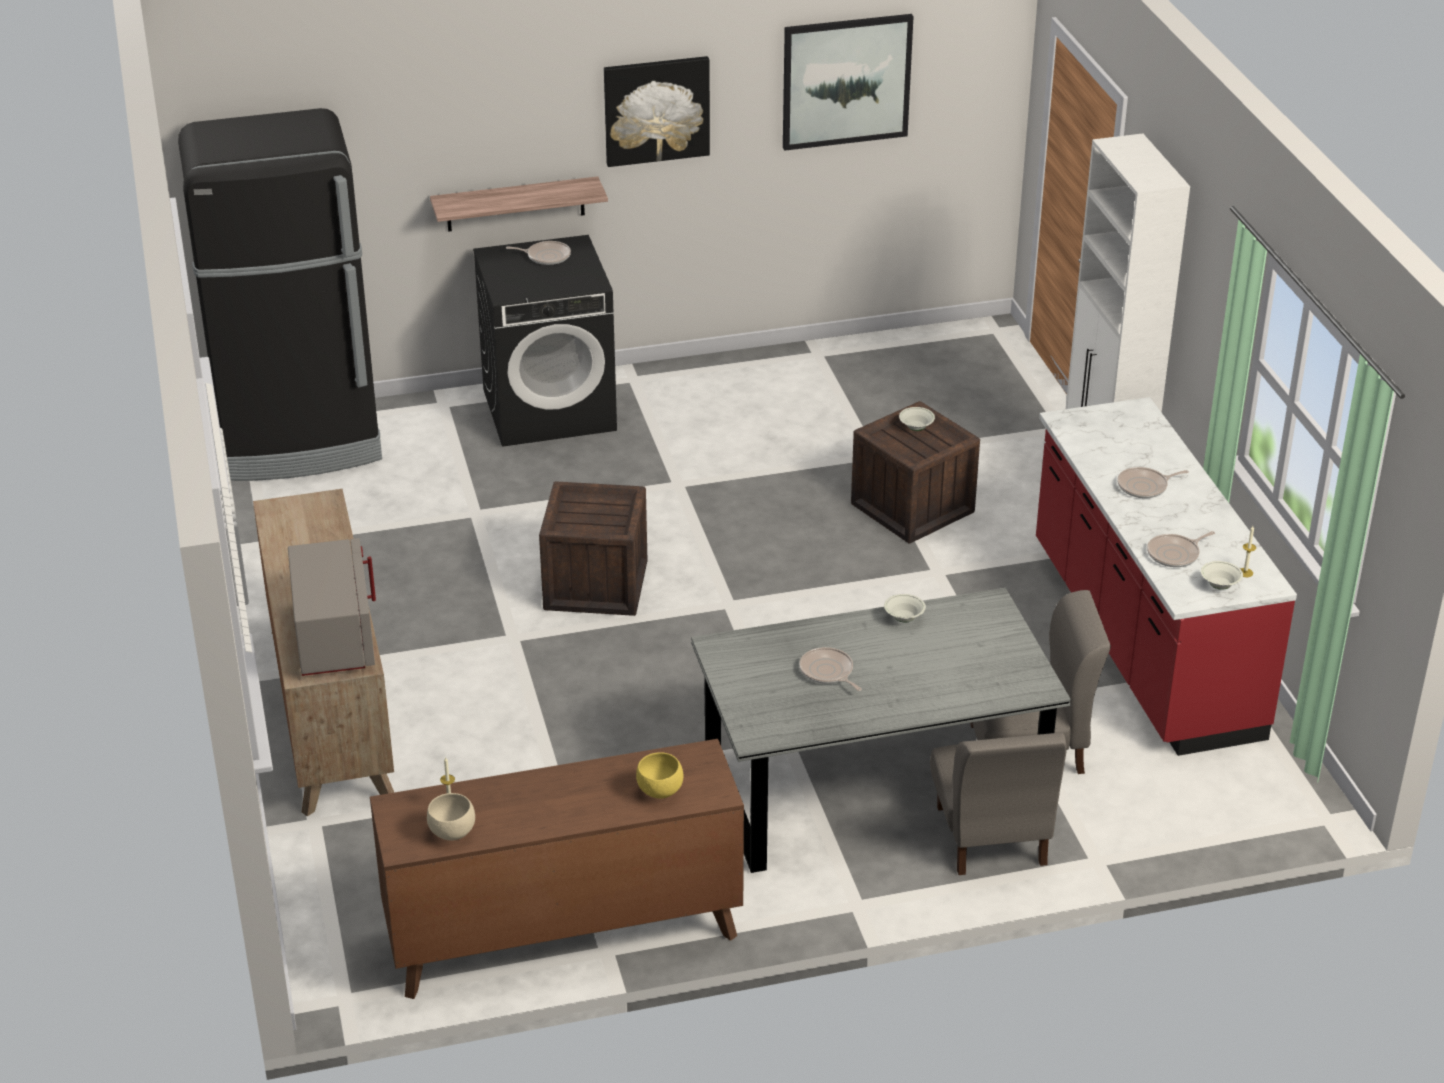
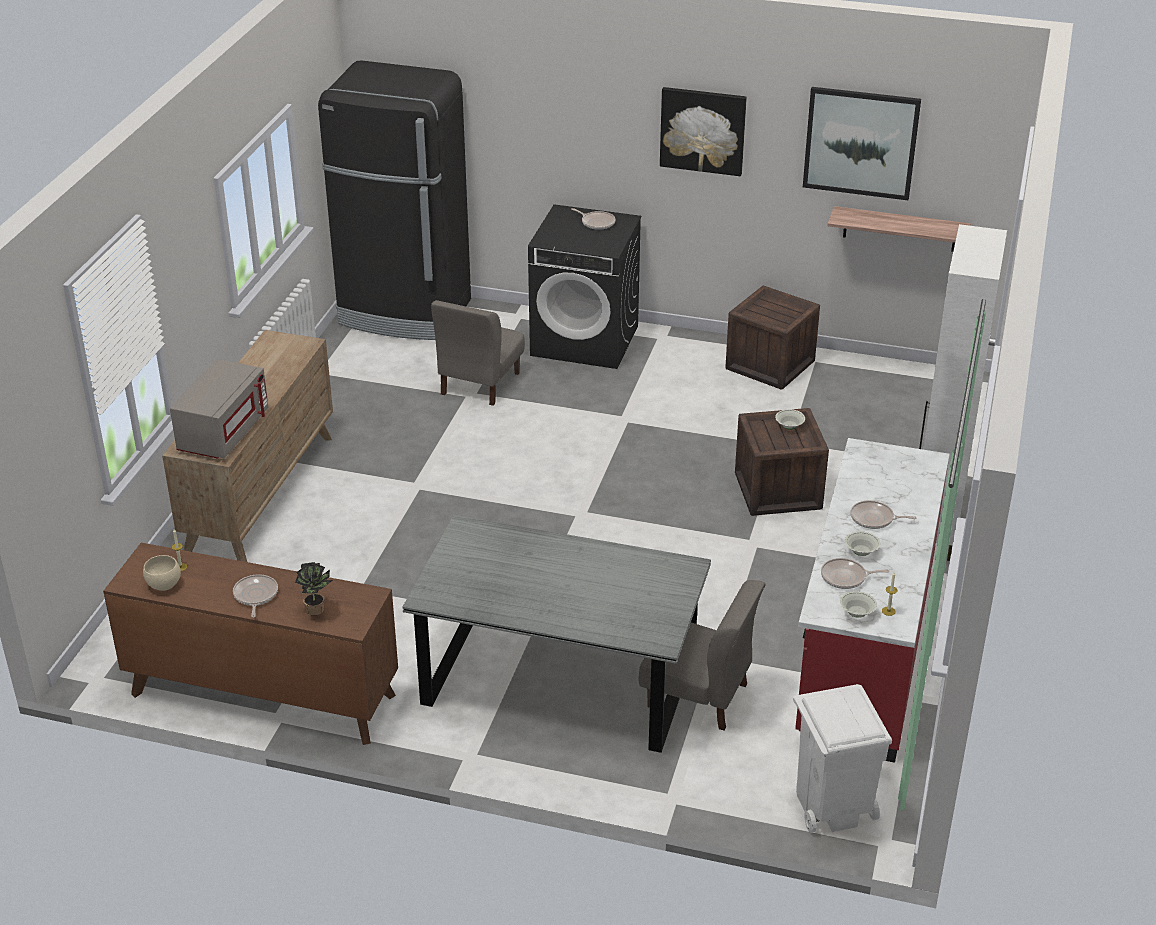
camera: 30 degrees right, 0 degrees up
shelf [430,176,608,232] -> shelf moved to [828,206,971,252]
crate [539,481,648,616] -> crate moved to [725,286,820,390]
yellow bowl [636,752,683,799] -> potted plant [295,562,333,615]
frying pan [799,647,862,691] -> frying pan moved to [233,574,278,618]
white bowl [884,594,926,622] -> white bowl moved to [845,531,880,556]
grey chair [930,732,1067,875] -> grey chair moved to [431,300,525,406]
none -> white trash can [793,684,892,833]

